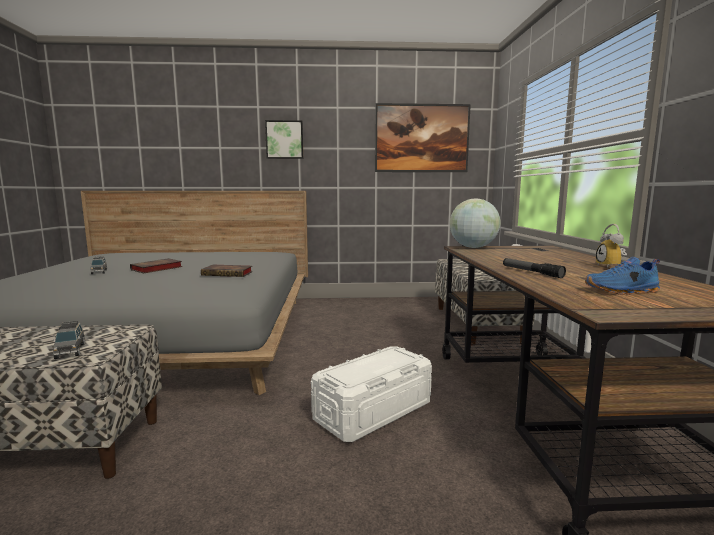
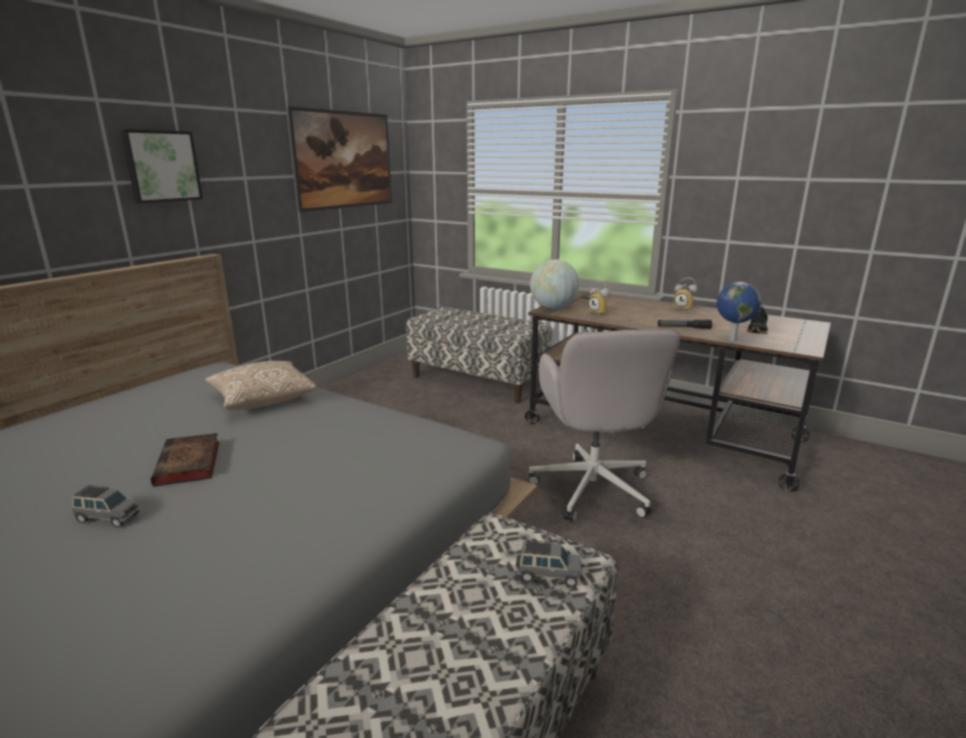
camera: 55 degrees left, 10 degrees up
book [201,265,253,277] -> none
white storage box [311,346,432,442] -> grey office chair [528,329,680,522]
blue shoe [585,257,660,295] -> black shoe [747,306,768,334]
none -> pillow [205,361,317,410]
none -> alarm clock [588,281,610,315]
none -> globe [717,282,761,341]

